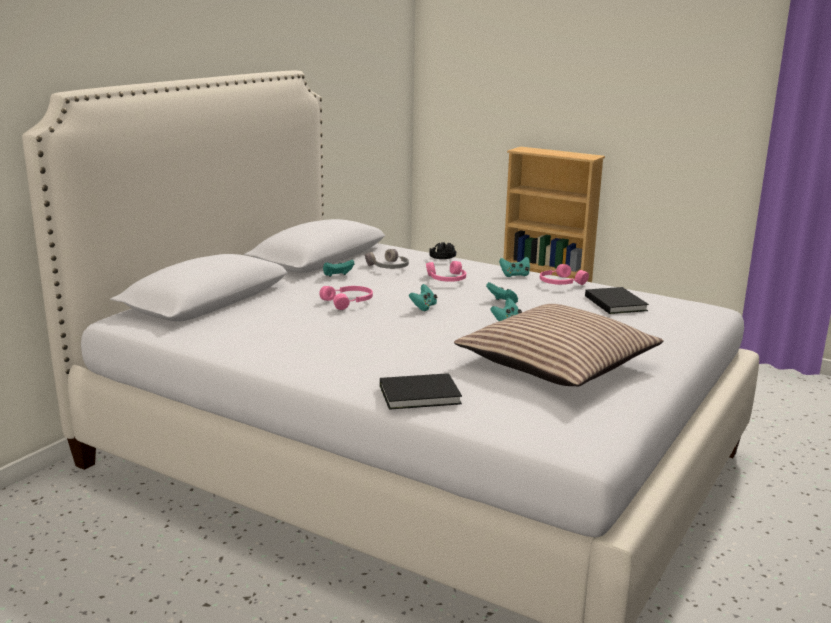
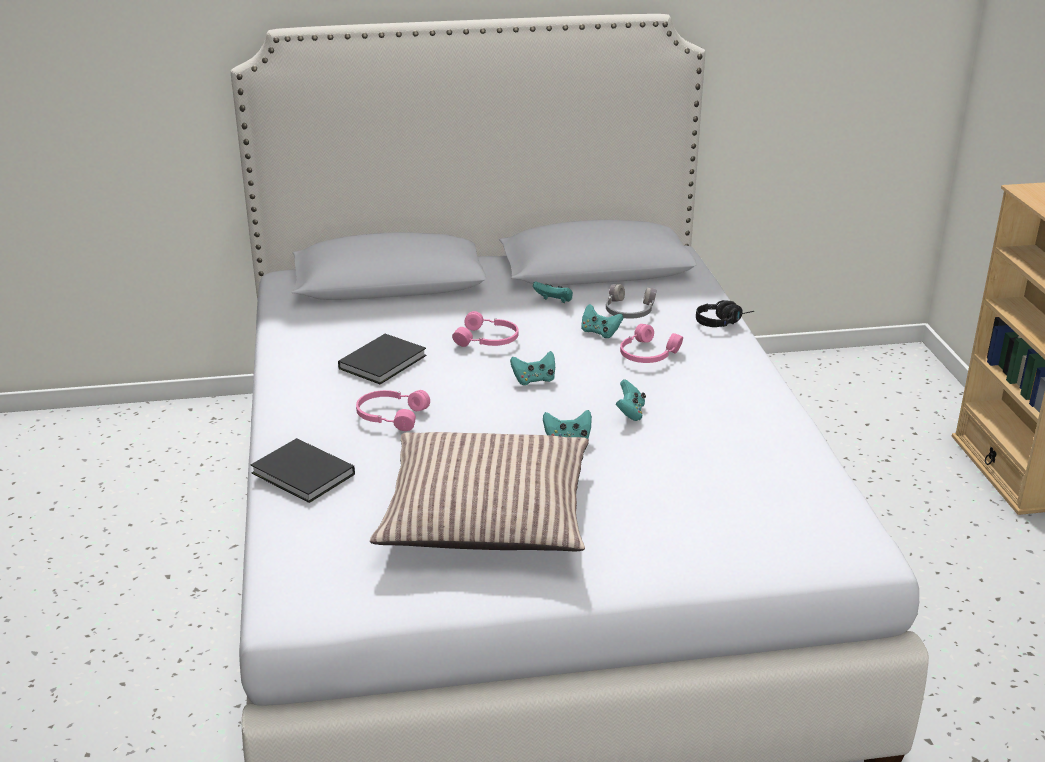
camera: 50 degrees right, 10 degrees up
turquoise game controller [499,257,530,277] -> turquoise game controller moved to [581,304,623,338]
pink headphones [540,264,589,285] -> pink headphones moved to [356,390,430,431]
black book [585,287,649,314] -> black book moved to [338,334,426,384]

